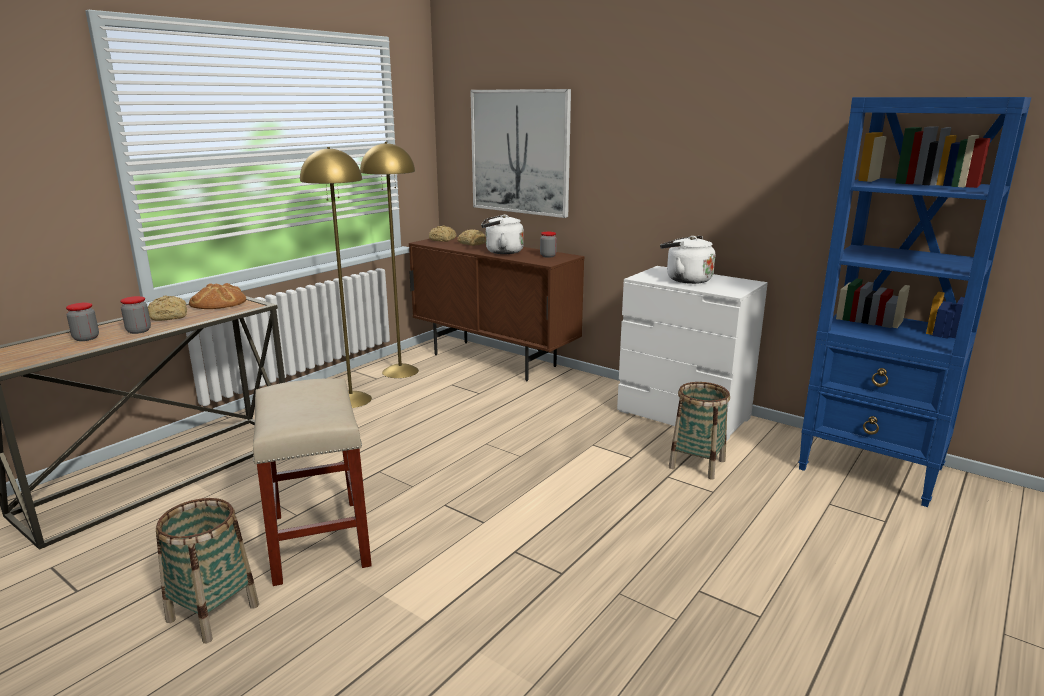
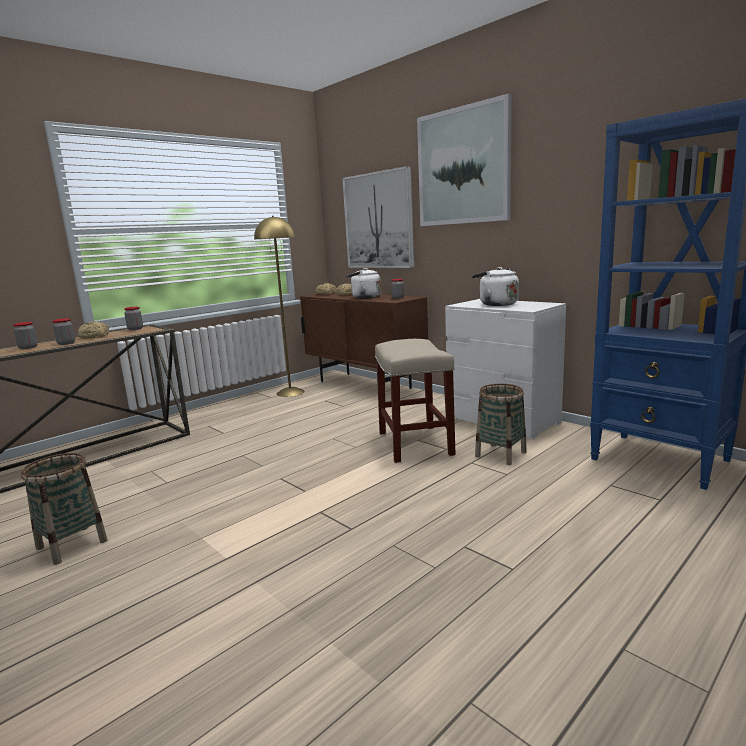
camera: 10 degrees right, 5 degrees down
bread [189,283,246,309] -> jar [124,307,143,330]
beige stool [253,379,372,586] -> beige stool moved to [375,339,456,463]
yellow floor lamp [300,147,372,408] -> none
none -> picture [417,94,512,226]

